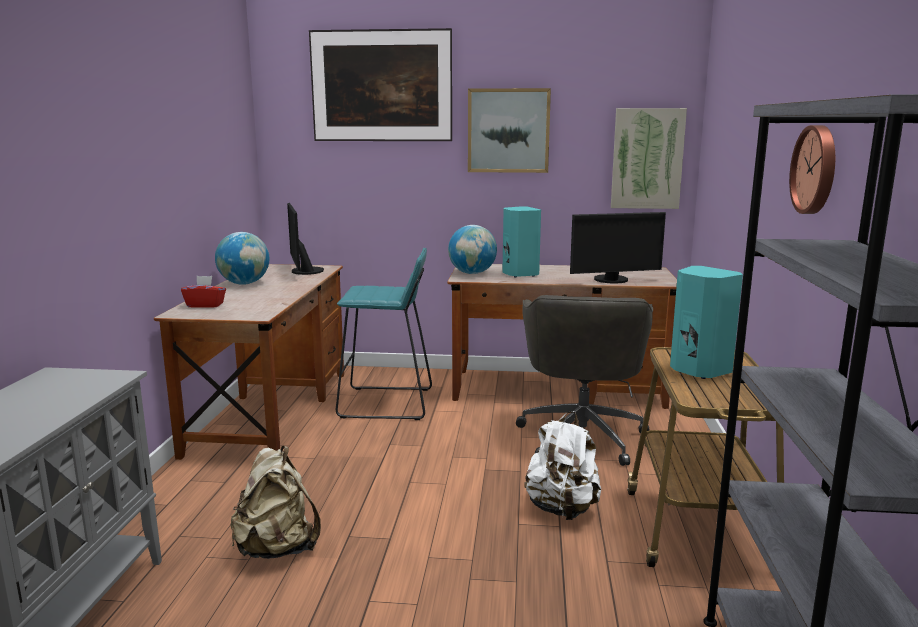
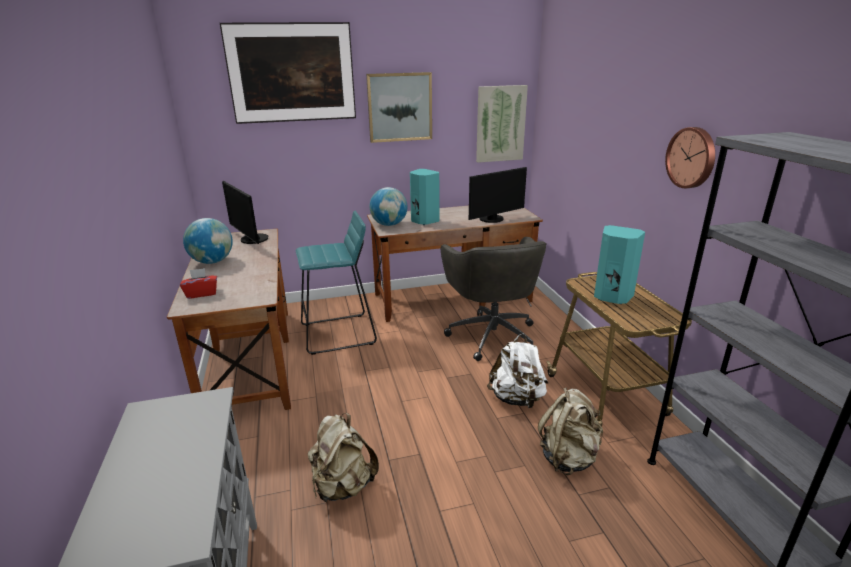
camera: 20 degrees left, 10 degrees up
none -> beige backpack [538,387,603,475]

